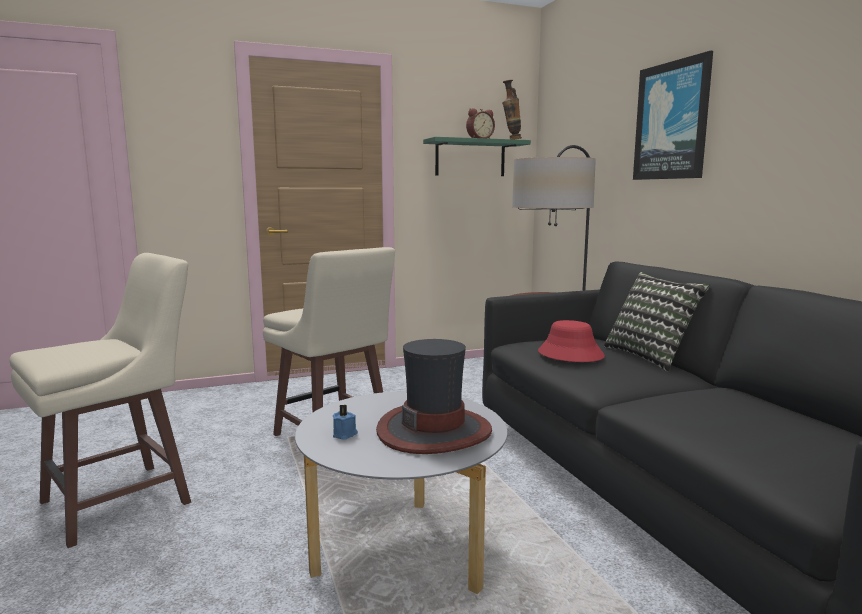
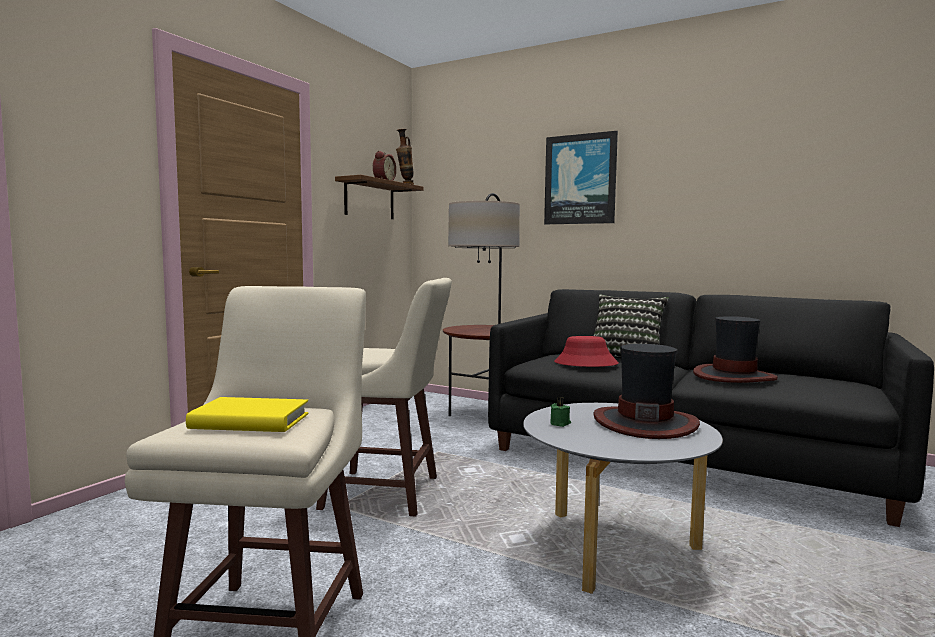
camera: 40 degrees left, 5 degrees down
blue candle [333,404,358,440] -> none
green shelf [423,137,531,176] -> brown shelf [335,175,424,219]
none -> yellow book [186,397,309,432]
none -> green candle [551,397,571,427]
none -> hat [693,316,778,383]

